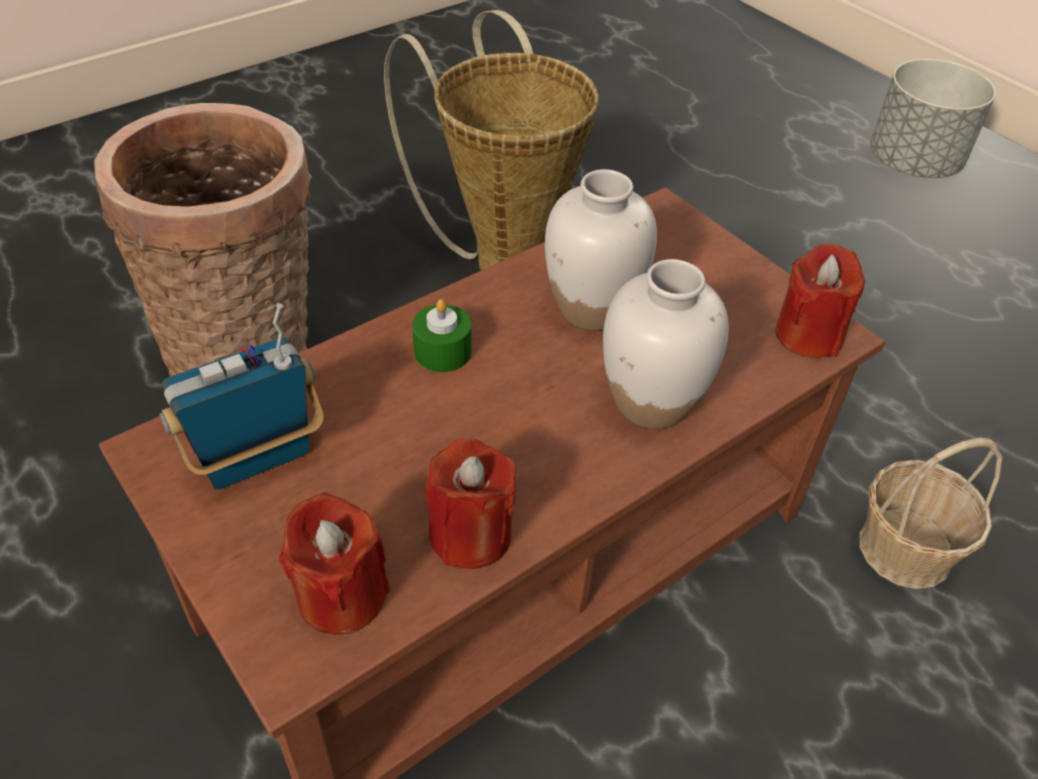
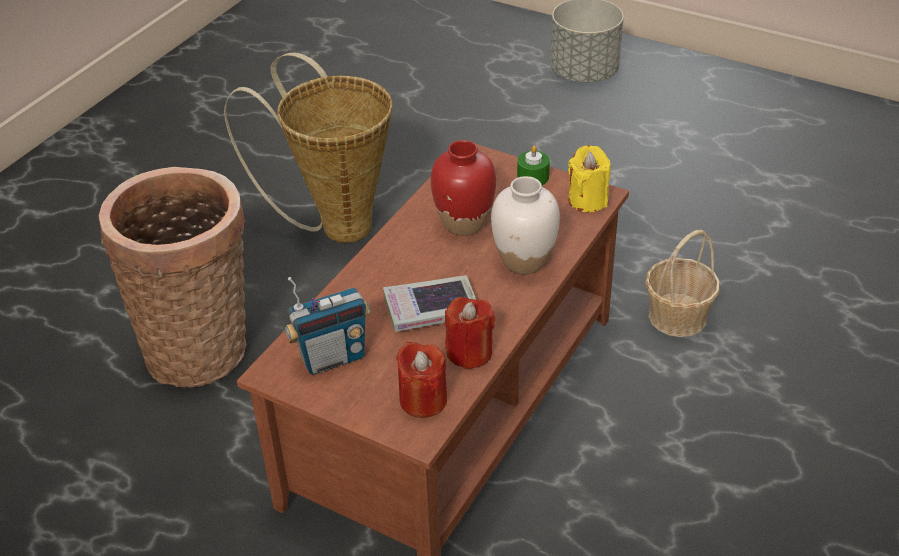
camera: 20 degrees left, 5 degrees down
radio [160,303,323,490] -> radio turned 150 degrees counterclockwise [285,277,371,375]
green candle [412,299,472,372] -> green candle moved to [517,145,550,185]
white vase [545,169,657,331] -> red vase [431,140,496,236]
red candle [775,244,865,358] -> yellow candle [568,145,611,212]
none -> book [383,275,476,332]

